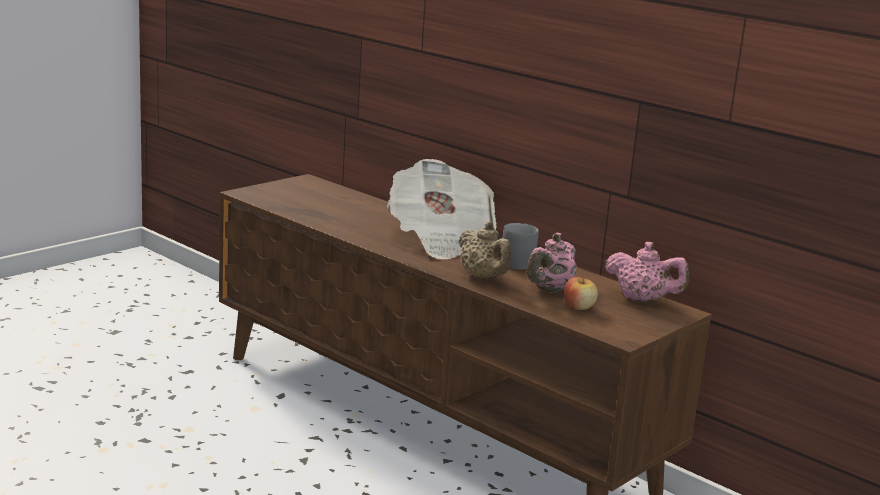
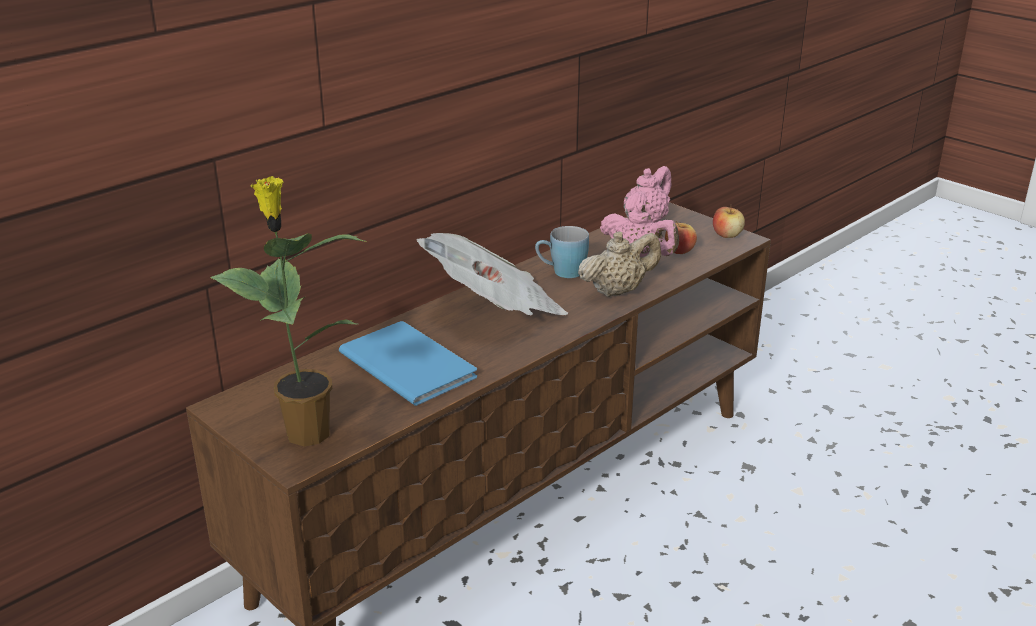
camera: 85 degrees left, 10 degrees up
grey mug [503,223,539,270] -> blue mug [535,226,589,278]
none -> potted plant [210,176,368,446]
none -> blue book [339,321,477,406]
none -> apple [713,207,745,238]

